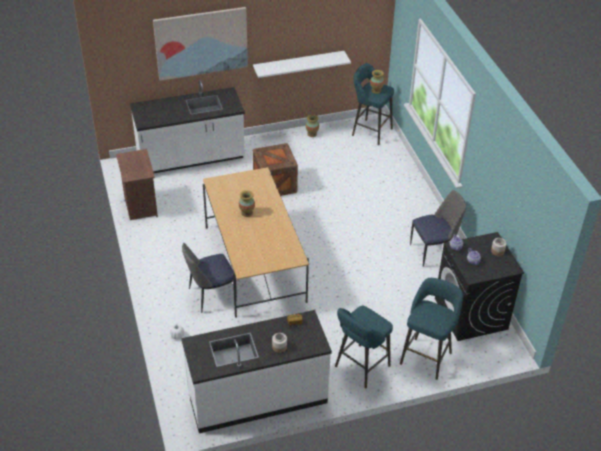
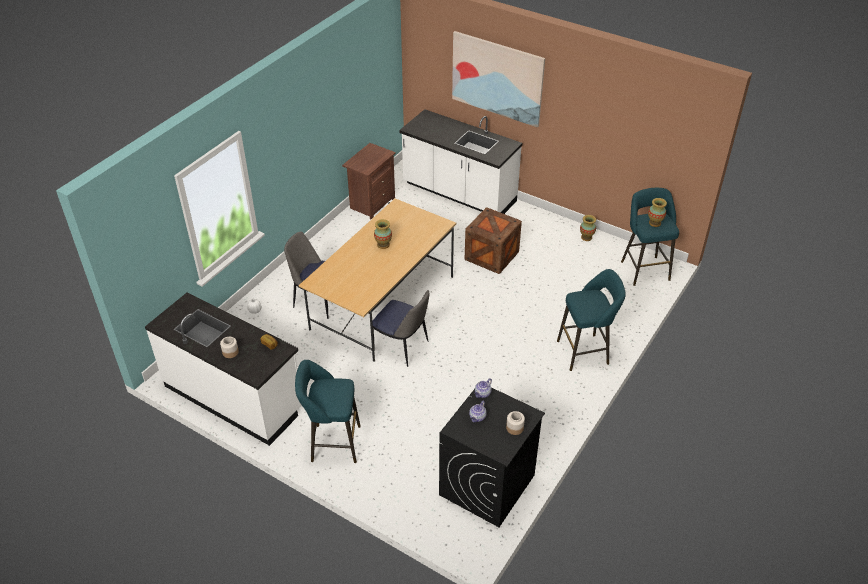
camera: 50 degrees right, 0 degrees up
white shelf [253,51,351,78] -> none
turquoise stool [400,278,463,380] -> turquoise stool moved to [557,269,626,371]
chair [410,190,466,267] -> chair moved to [372,290,430,367]

